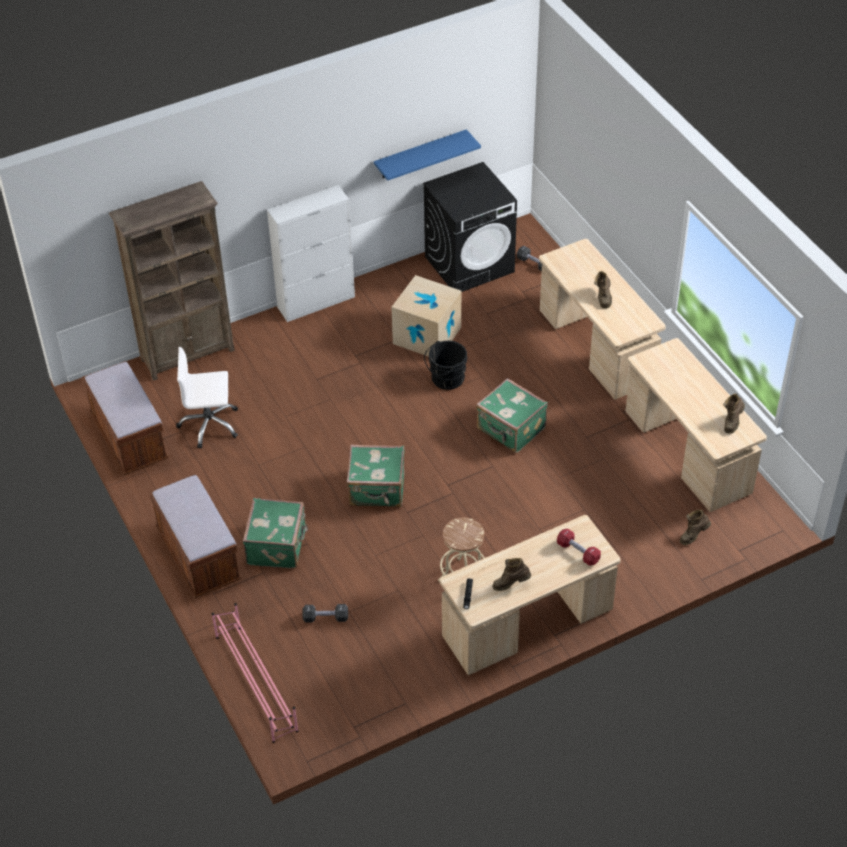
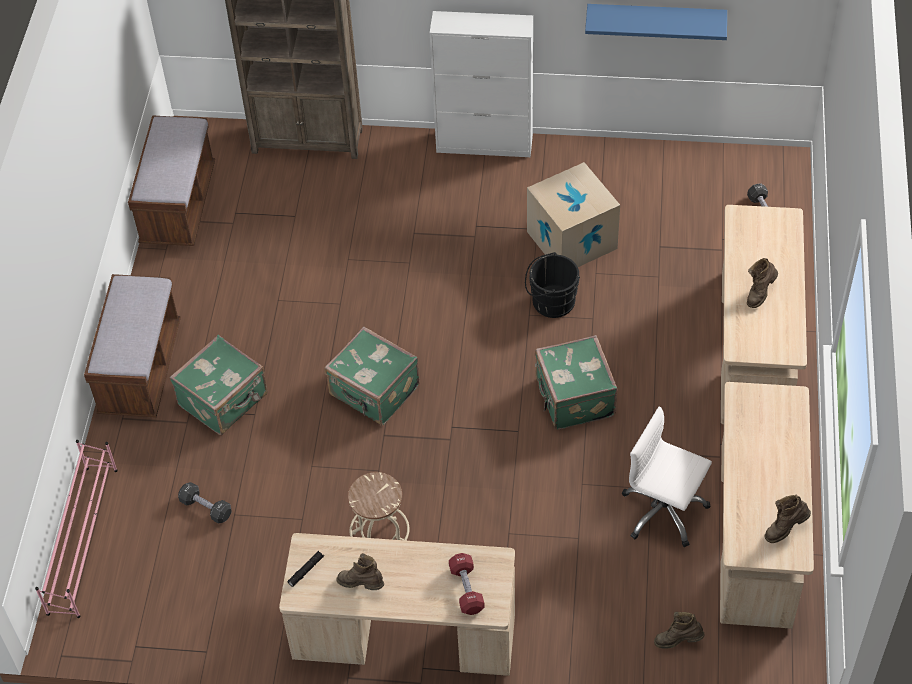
camera: 35 degrees right, 5 degrees up
white office chair [176,347,238,449] -> white office chair moved to [622,406,712,547]
black washing machine [423,162,517,292] -> none

